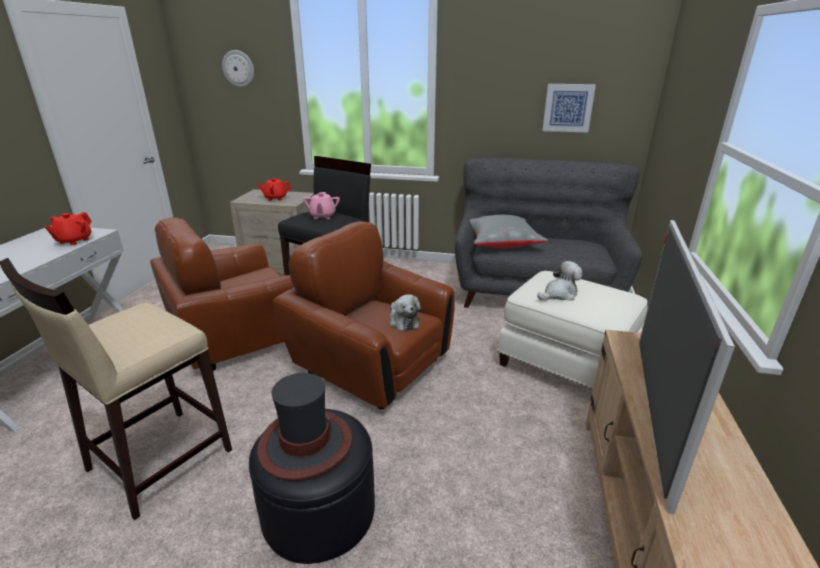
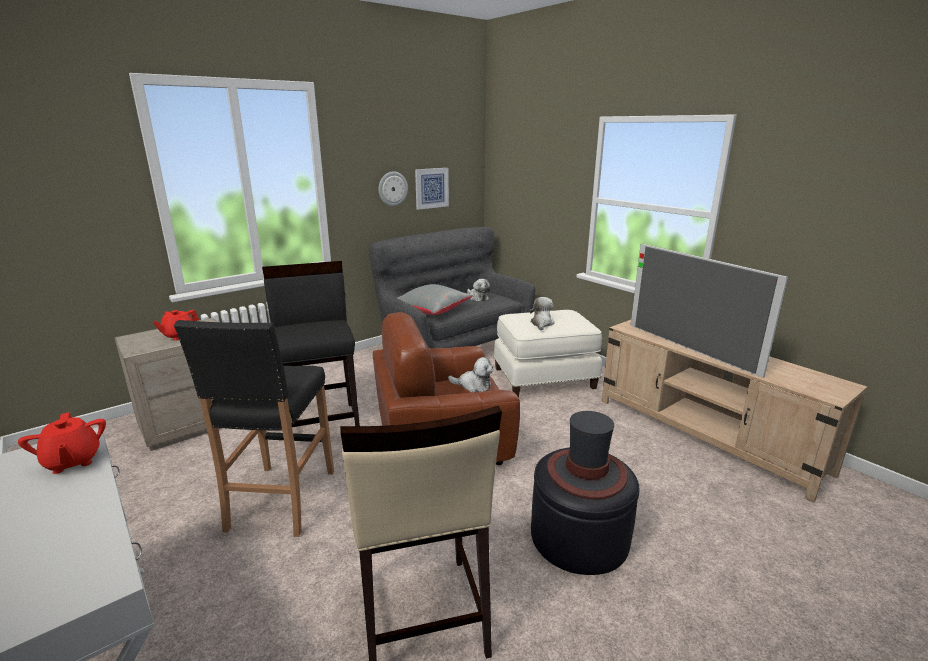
camera: 50 degrees left, 5 degrees down
brown armchair [150,217,294,371] -> black stool [174,320,334,537]
wall clock [222,50,254,87] -> wall clock moved to [379,171,408,206]
pink teapot [303,192,340,219] -> none
none -> plush toy [467,279,490,301]

